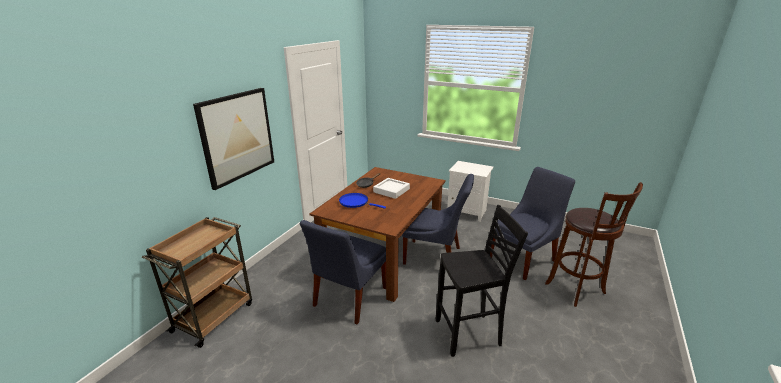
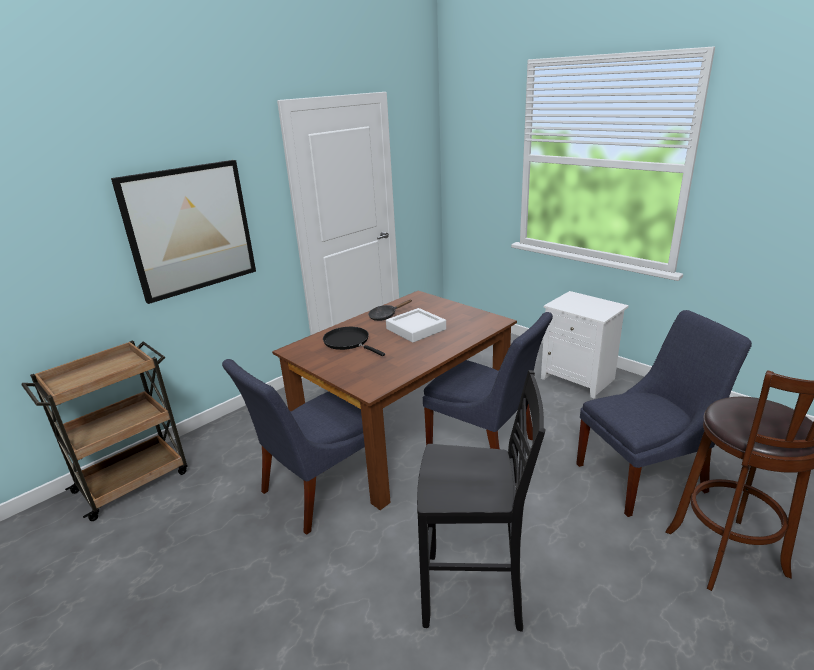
camera: 20 degrees right, 0 degrees up
blue frying pan [339,193,386,209] -> black frying pan [323,327,385,356]

